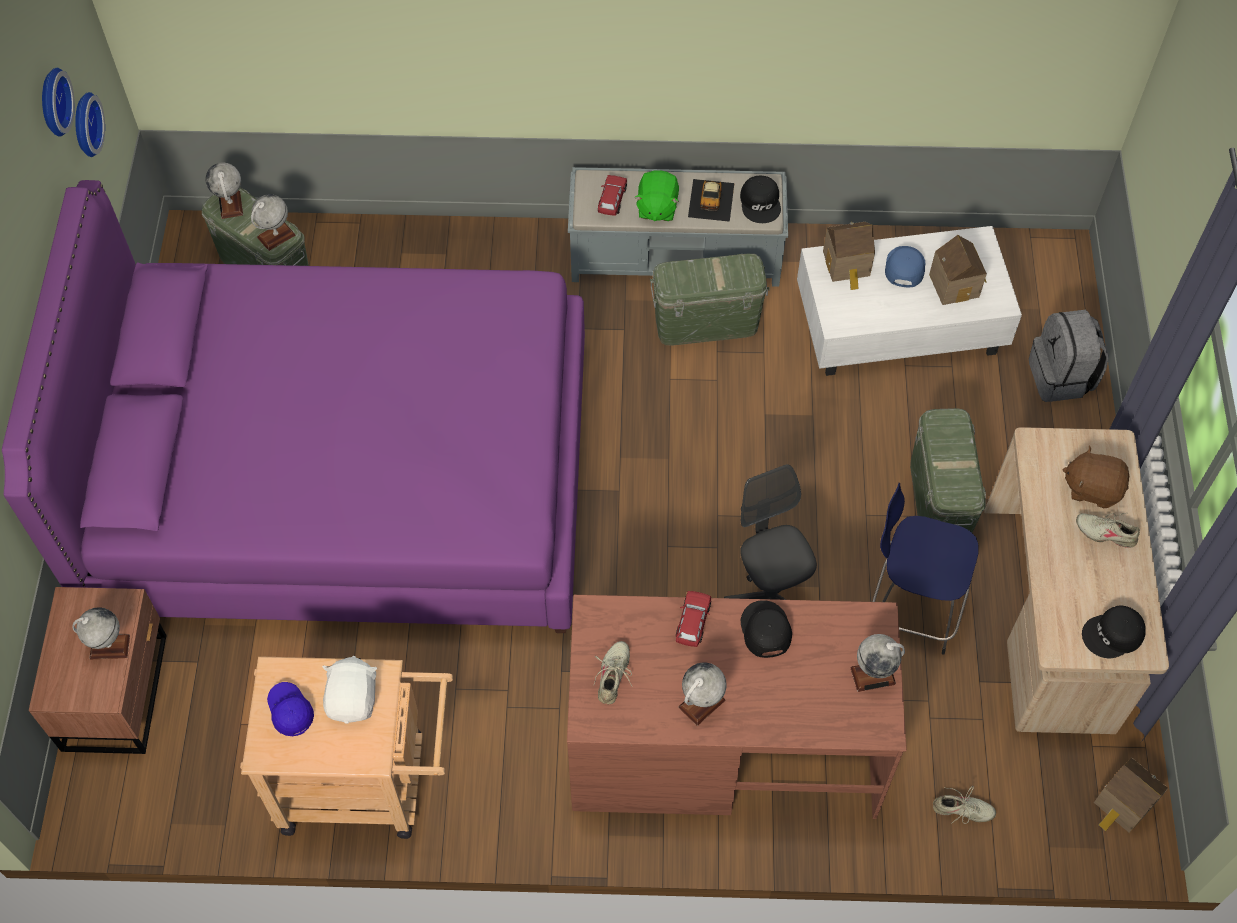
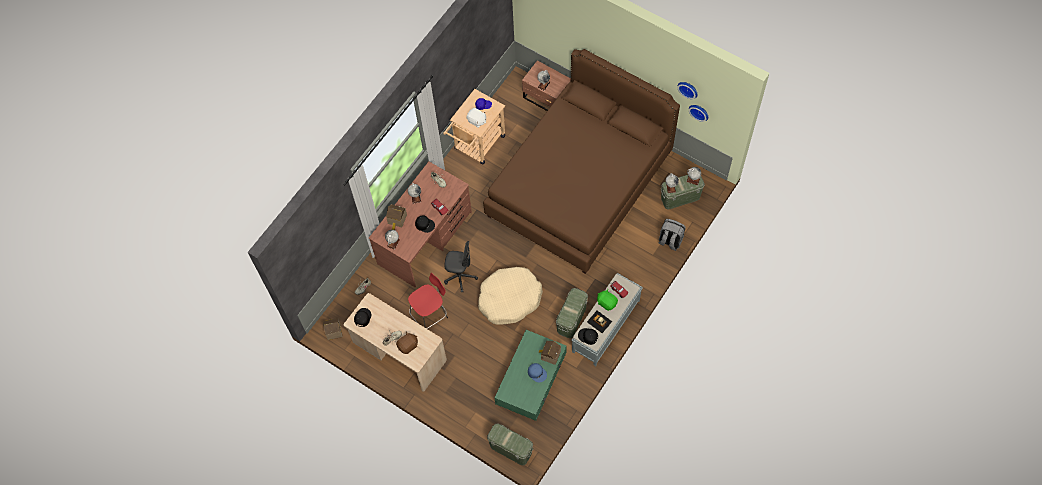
camera: 125 degrees right, 5 degrees up
purple bed [2,180,585,633] -> brown bed [483,49,680,274]
white coffee table [797,226,1022,376] -> green coffee table [495,330,567,421]
blue stool [872,483,979,655] -> red stool [408,273,448,329]
green storage box [910,408,986,533] -> green storage box moved to [487,423,533,466]
toy house [929,235,987,305] -> toy house moved to [386,204,407,230]
grey backpack [1029,310,1109,402] -> grey backpack moved to [658,219,686,251]
none -> beige dog bed [478,267,543,325]

